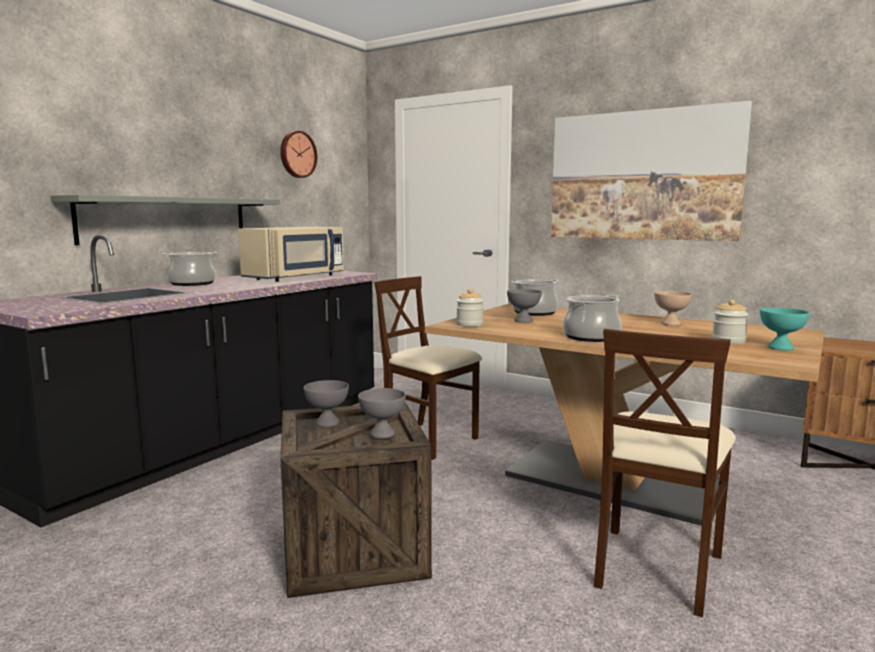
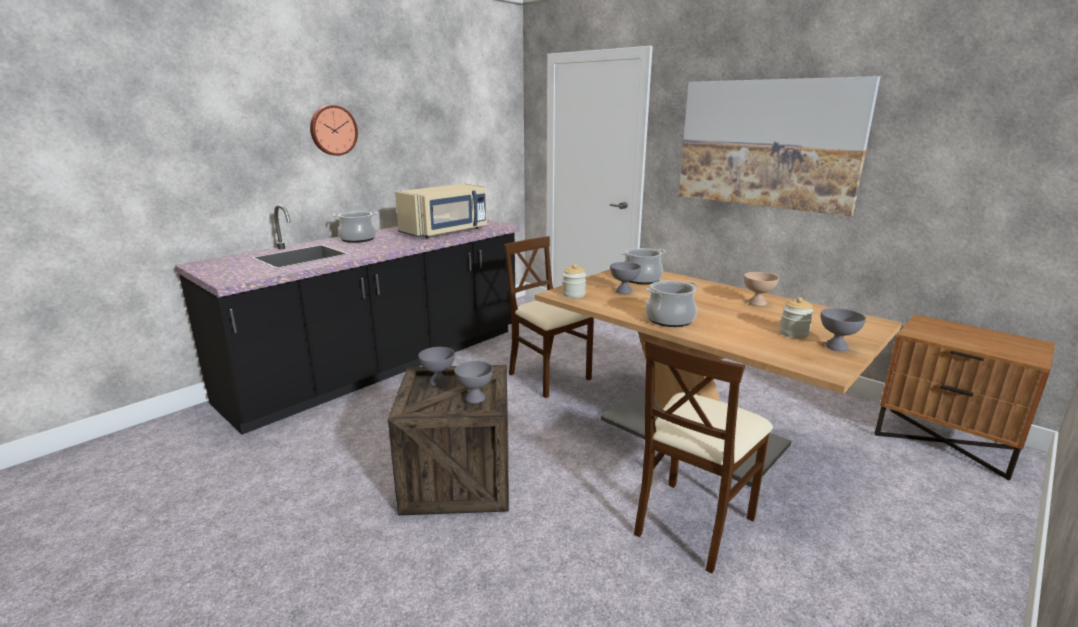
camera: 10 degrees right, 10 degrees up
grey shelf [50,195,280,245] -> none
wall clock [280,131,317,178] -> wall clock moved to [310,105,358,156]
turquoise bowl [760,308,810,350] -> grey bowl [821,308,866,351]

